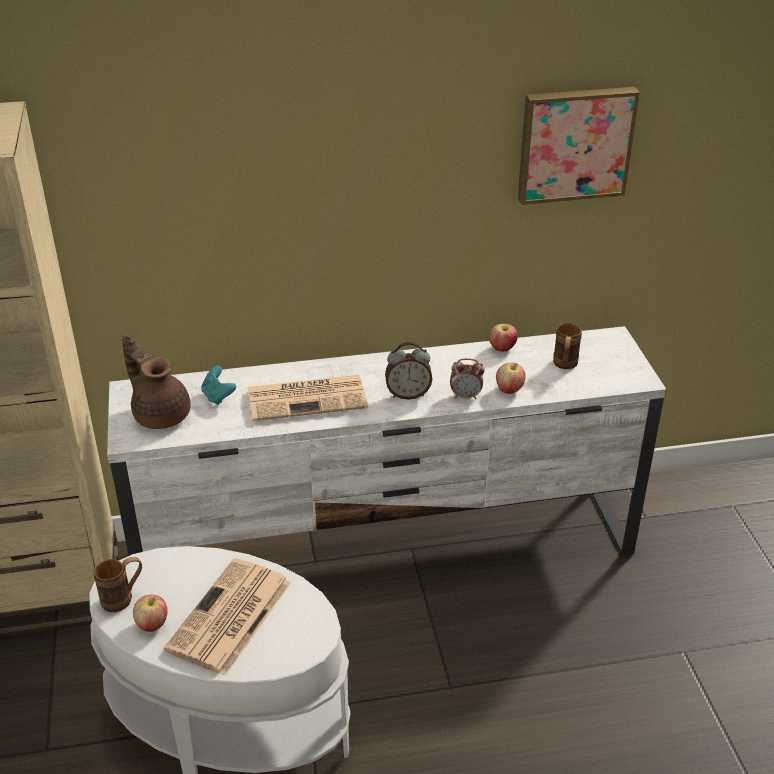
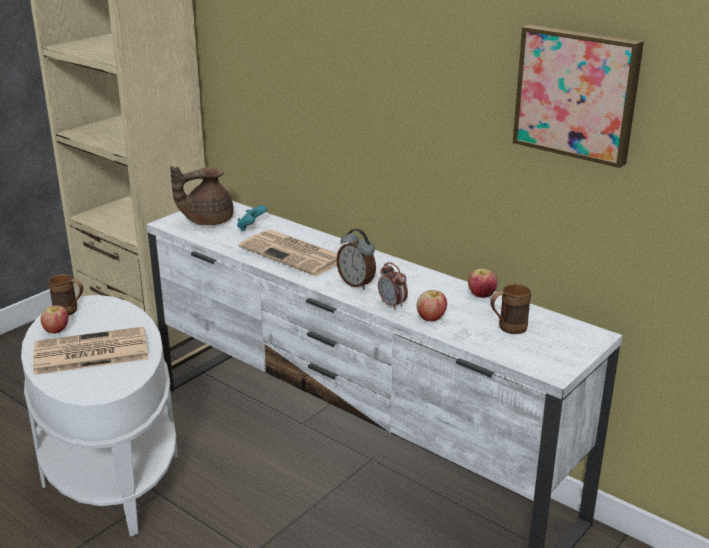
camera: 50 degrees right, 10 degrees down
brown teapot [122,335,190,429] -> brown teapot turned 120 degrees counterclockwise [170,166,234,225]

